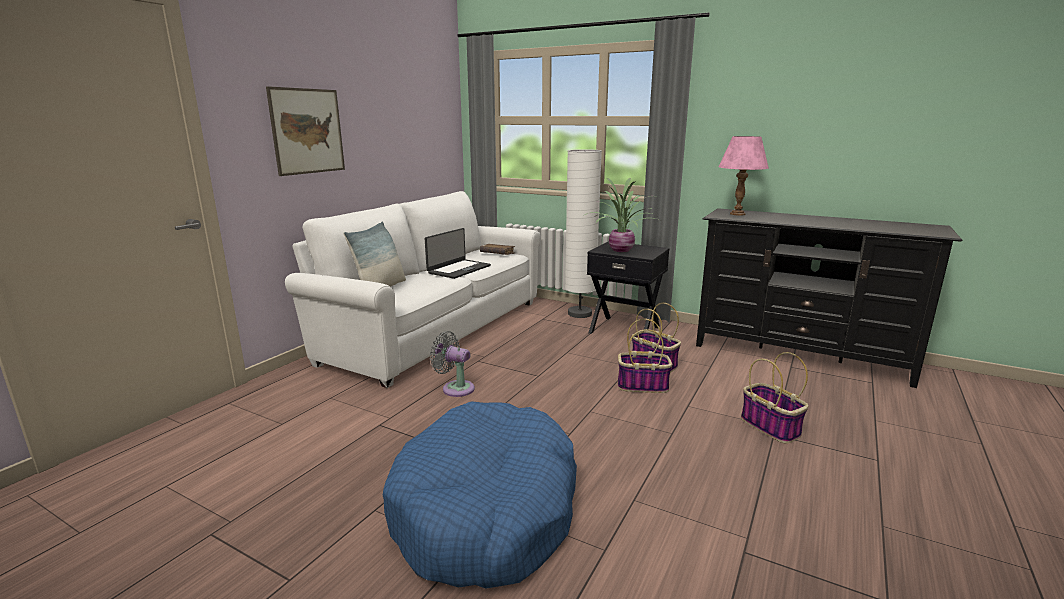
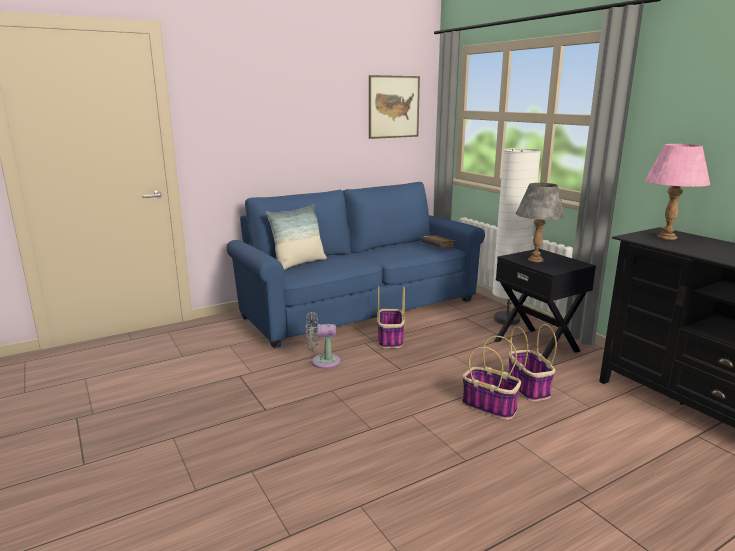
camera: 30 degrees right, 0 degrees up
picture [266,86,345,176] -> picture moved to [369,75,420,139]
white sofa [285,191,541,388] -> blue sofa [227,182,485,348]
blue dog bed [383,401,577,589] -> none
laptop [425,228,491,279] -> none
grey fan [430,331,475,397] -> grey fan turned 60 degrees counterclockwise [306,312,340,369]
potted plant [582,178,660,252] -> grey table lamp [516,183,566,262]
basket [741,352,808,443] -> basket moved to [377,286,405,348]

